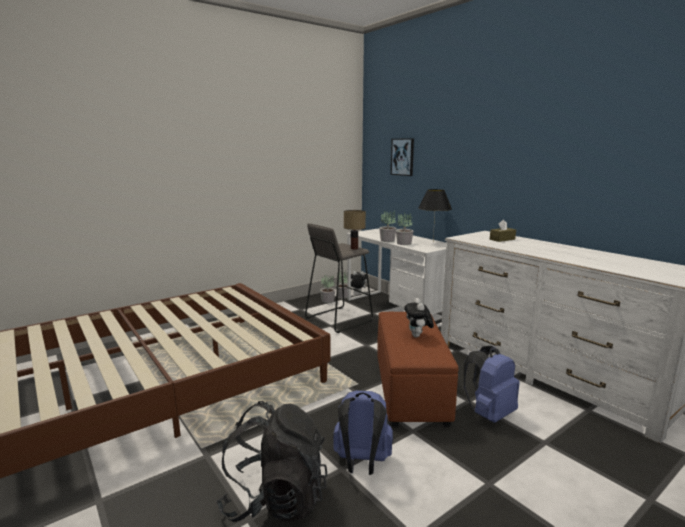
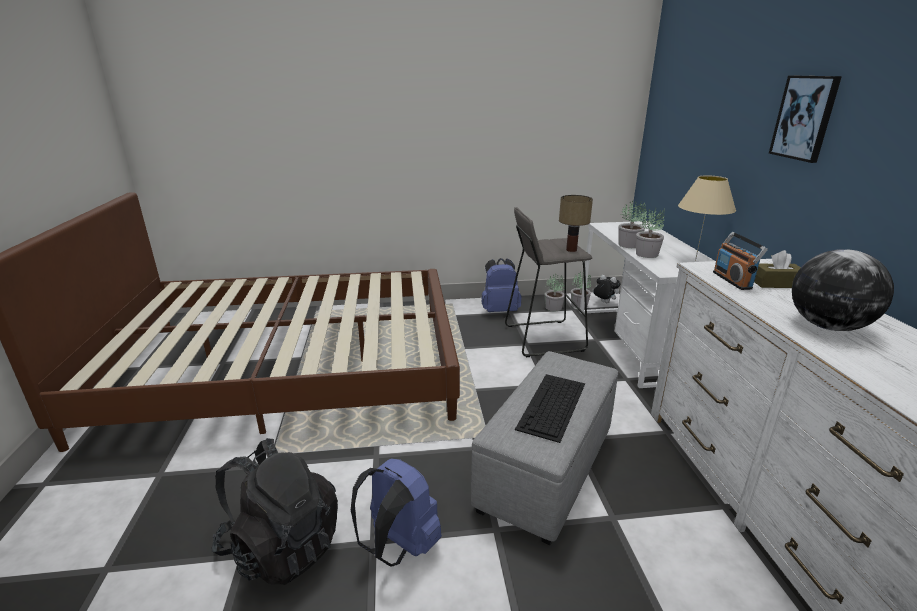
camera: 30 degrees right, 10 degrees up
brown ottoman [377,312,458,427] -> grey ottoman [471,351,618,545]
picture [391,138,414,176] -> picture moved to [769,76,842,163]
plush toy [404,298,434,338] -> keyboard [515,374,585,443]
black table lamp [418,189,452,240] -> beige table lamp [678,175,736,260]
blue backpack [464,346,520,423] -> blue backpack moved to [482,258,521,312]
none -> radio [713,232,768,290]
none -> globe [792,249,894,331]

